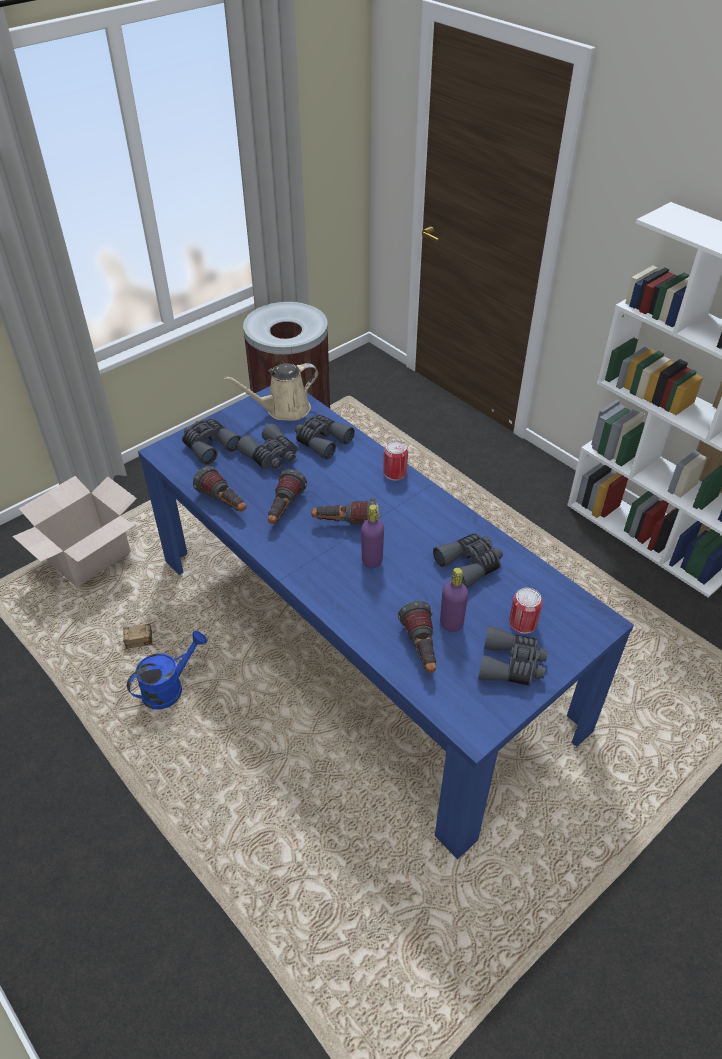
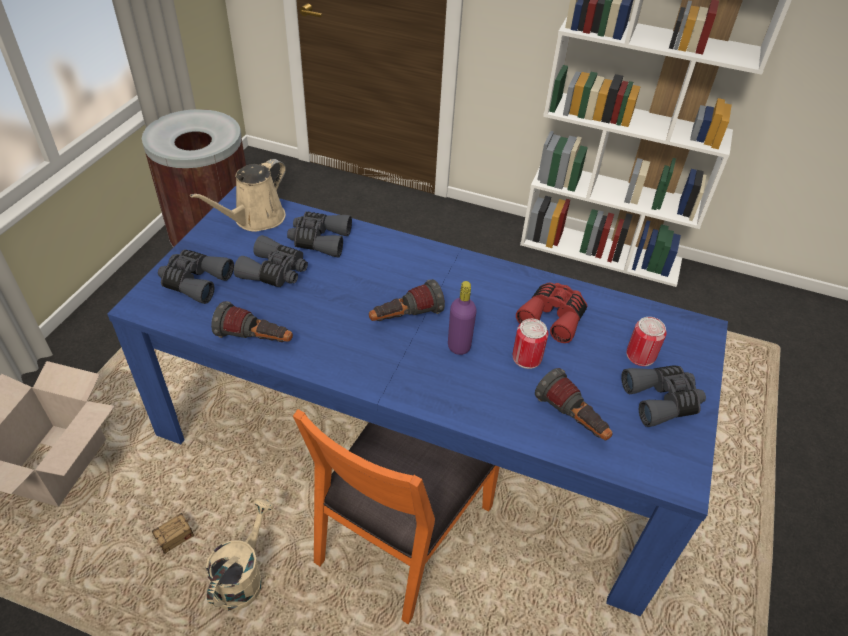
camera: 30 degrees left, 0 degrees up
blue watering can [127,631,207,709] -> beige watering can [206,498,274,610]
flashlight [268,469,307,524] -> none
can [383,440,408,480] -> can moved to [513,319,548,369]
grey binoculars [433,534,503,588] -> red binoculars [516,283,587,343]
purple bottle [440,568,468,632] -> none
none -> orange chair [293,409,500,624]

